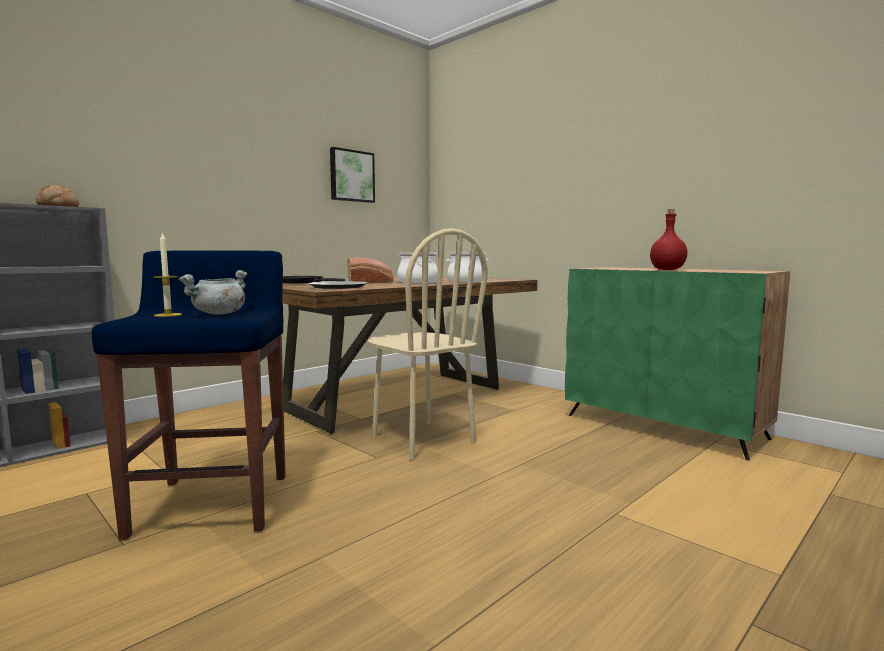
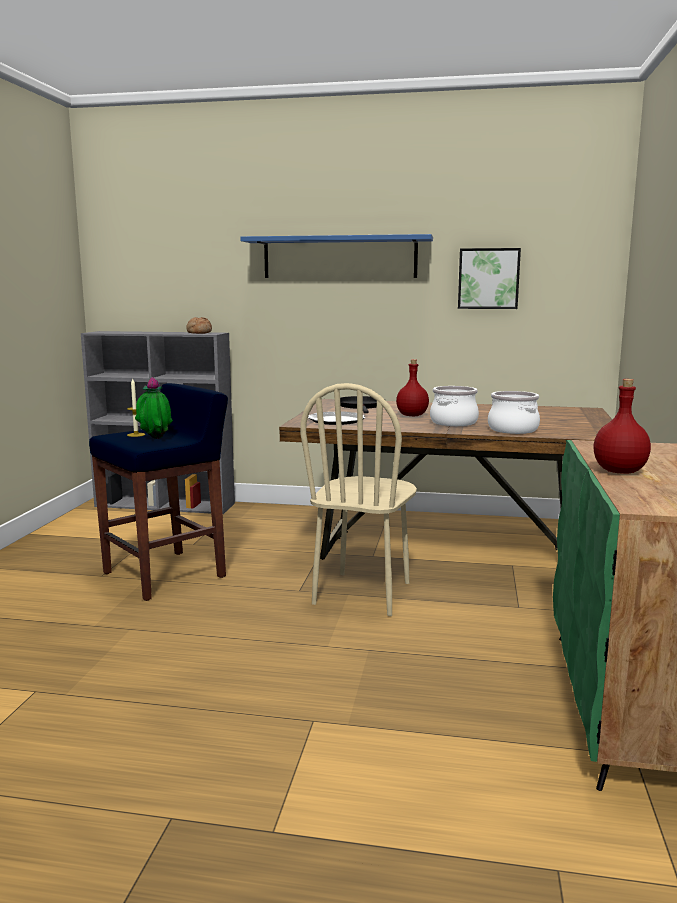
camera: 55 degrees right, 5 degrees up
grey cooking pot [179,270,247,315] -> potted plant [135,377,173,439]
bread [347,257,393,283] -> red bottle [396,359,429,416]
none -> blue shelf [240,234,433,278]

